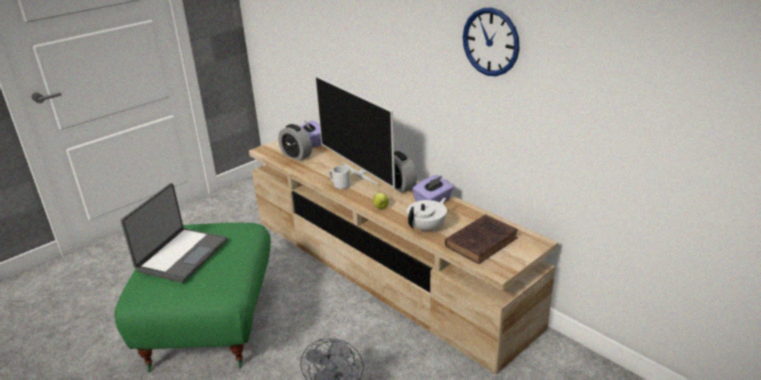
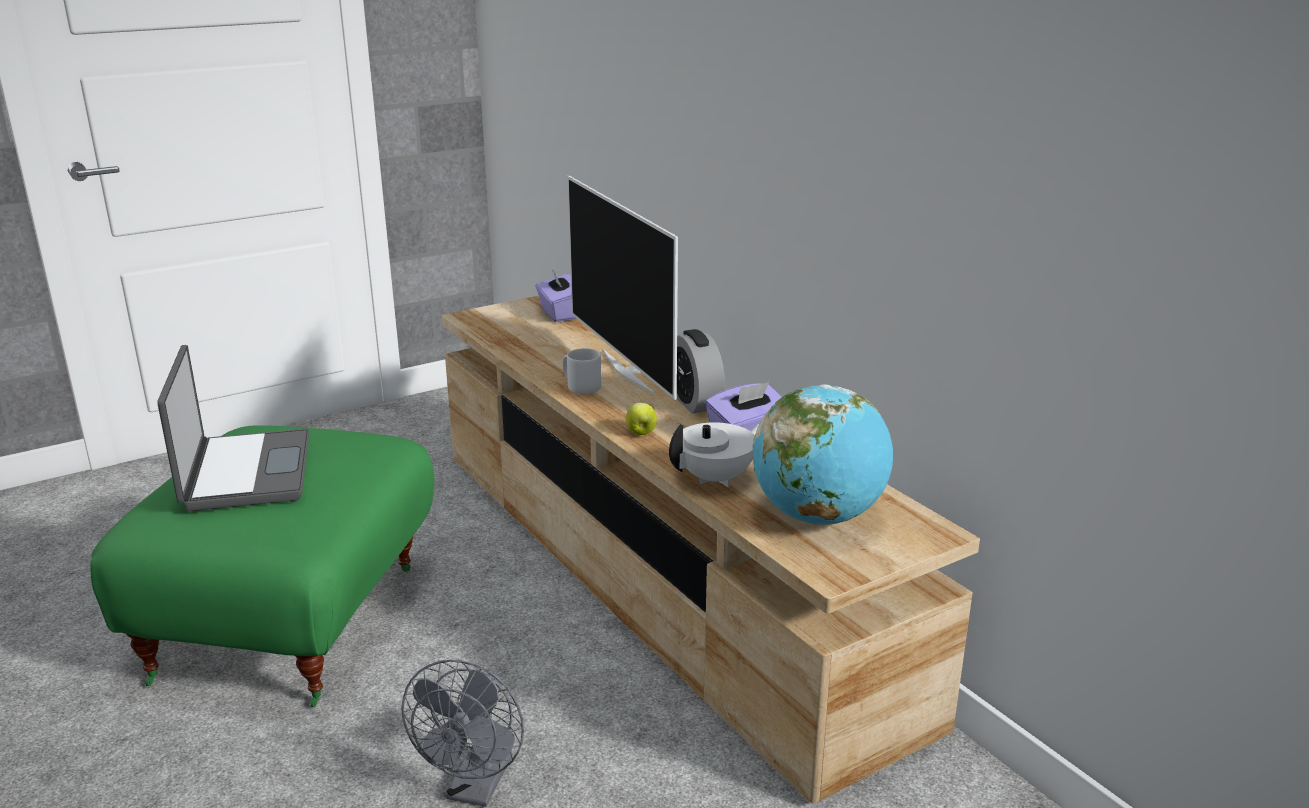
camera: 10 degrees right, 5 degrees down
laptop [120,183,227,283] -> laptop turned 45 degrees counterclockwise [157,345,310,511]
alarm clock [278,124,312,161] -> none
brown book [445,215,518,264] -> globe [753,384,893,525]
wall clock [463,8,520,76] -> none

